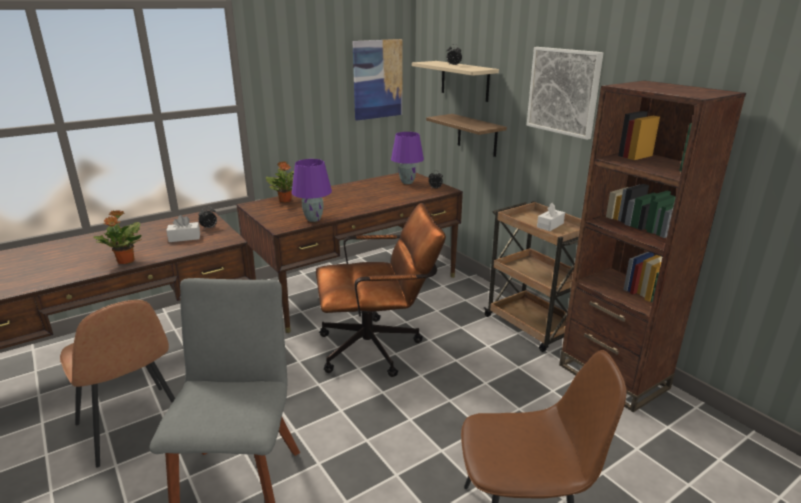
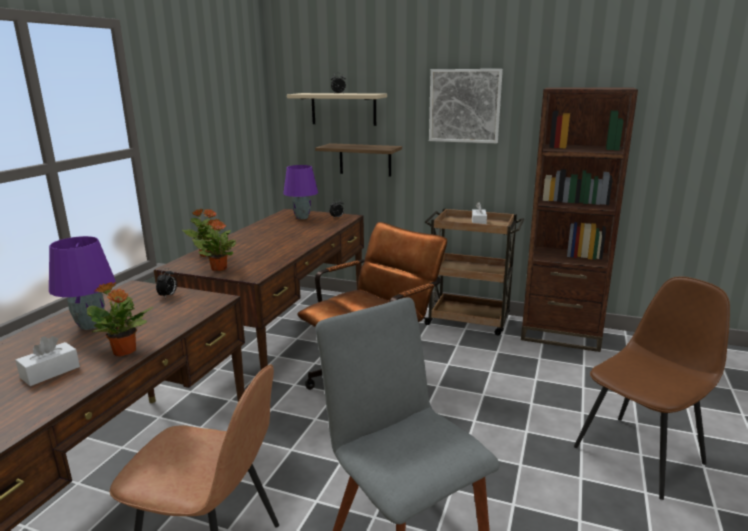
camera: 35 degrees left, 5 degrees down
white tissue box [166,215,200,242] -> white tissue box moved to [15,336,80,386]
purple table lamp [292,159,332,222] -> purple table lamp moved to [49,236,116,330]
picture [352,39,402,121] -> none
none -> potted plant [193,219,236,271]

